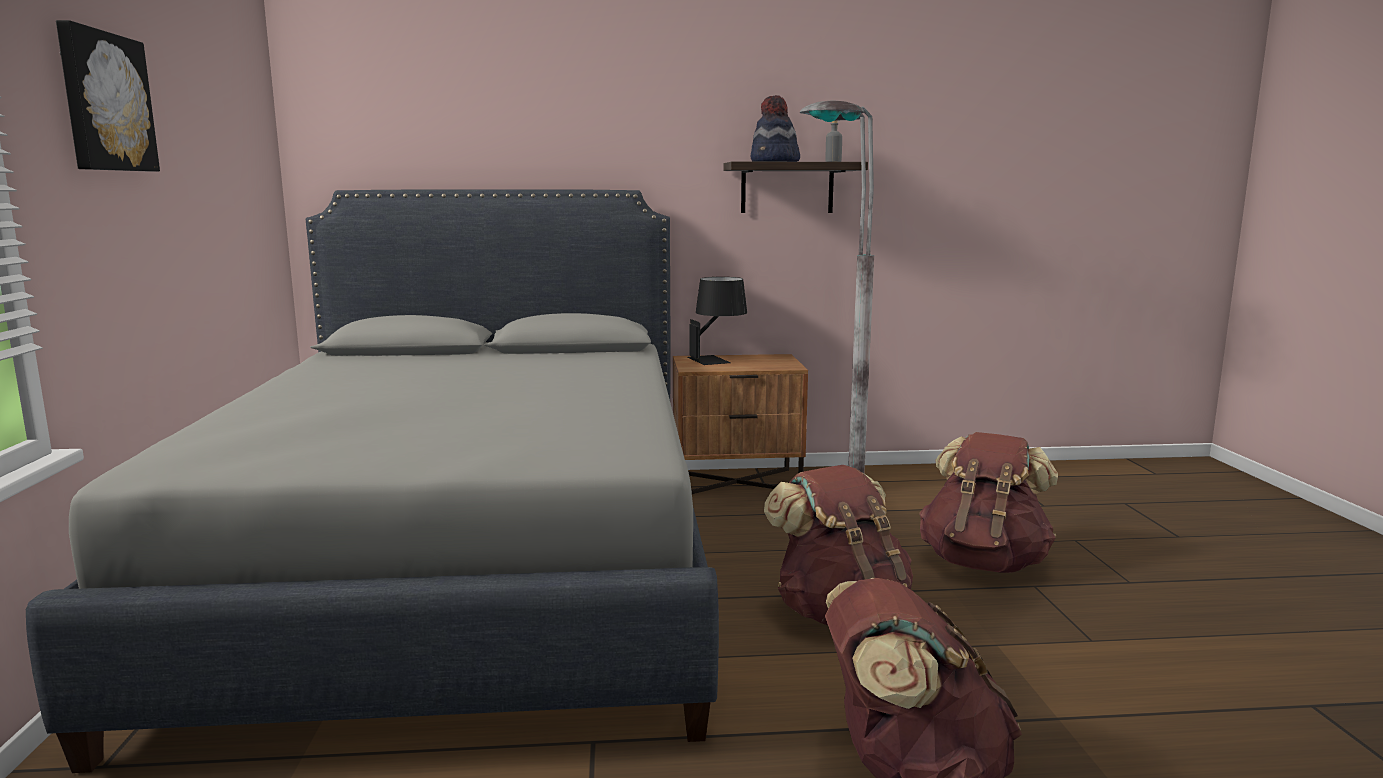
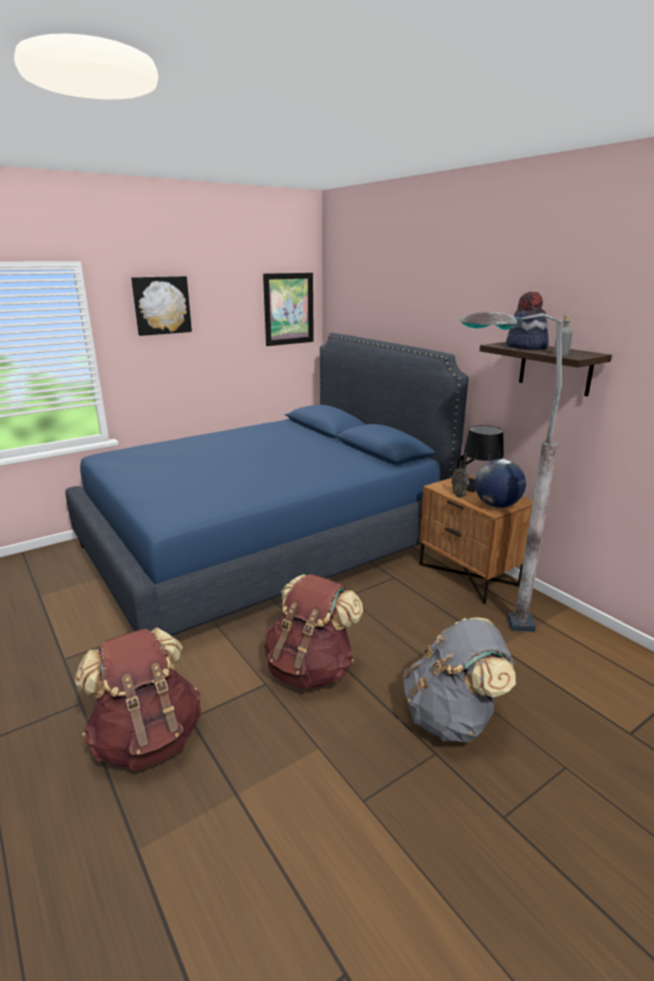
camera: 60 degrees right, 10 degrees up
grey bed [26,190,719,773] -> blue bed [65,333,469,636]
brown backpack [919,432,1058,573] -> grey backpack [403,617,516,742]
none -> picture [263,273,314,346]
none -> radio [452,453,469,498]
none -> globe [475,459,526,508]

